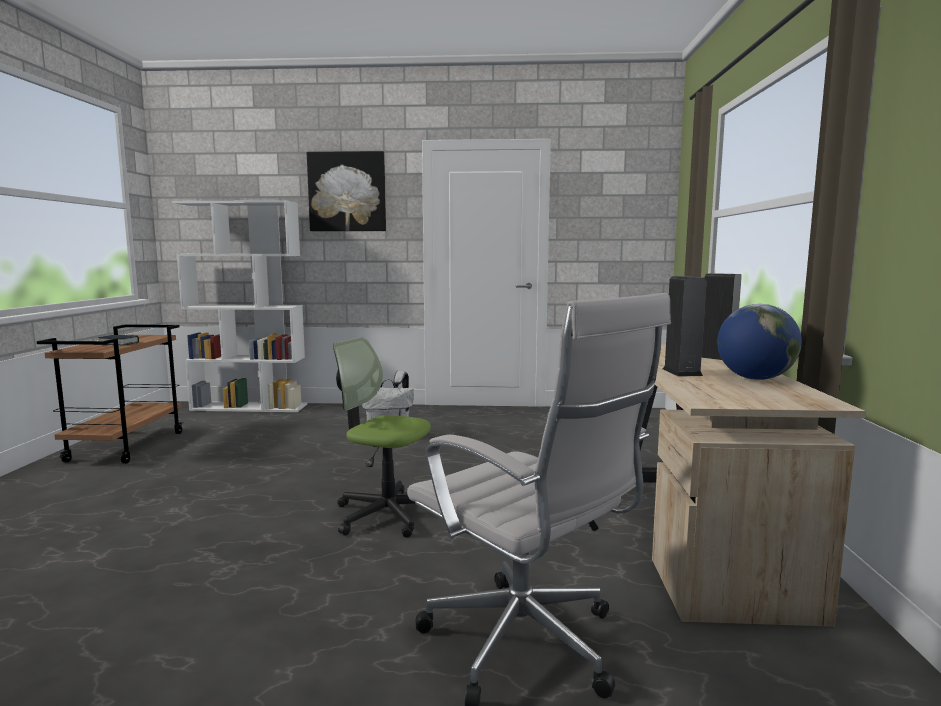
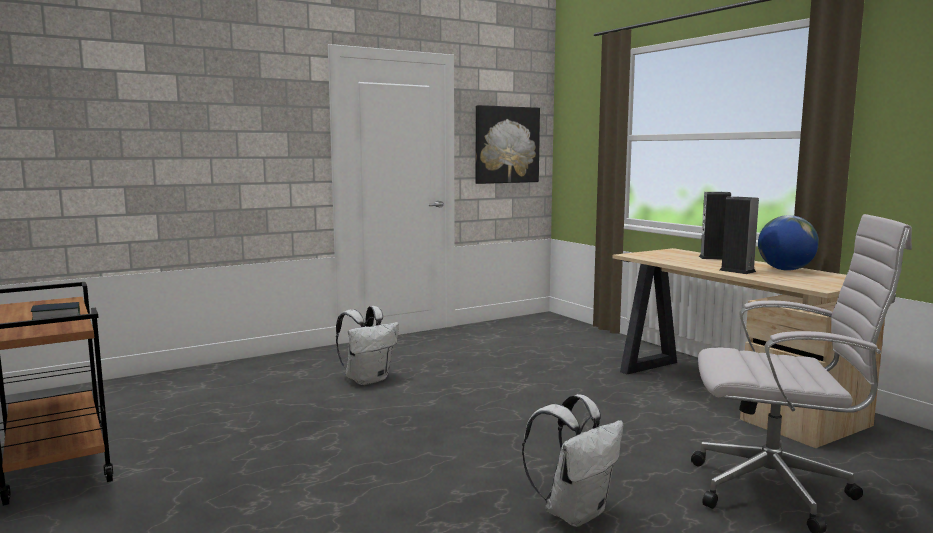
camera: 35 degrees left, 0 degrees up
white bookcase [172,200,307,412] -> none
picture [307,151,386,231] -> picture moved to [476,105,540,184]
office chair [333,337,431,537] -> none
none -> white backpack [522,394,624,527]

